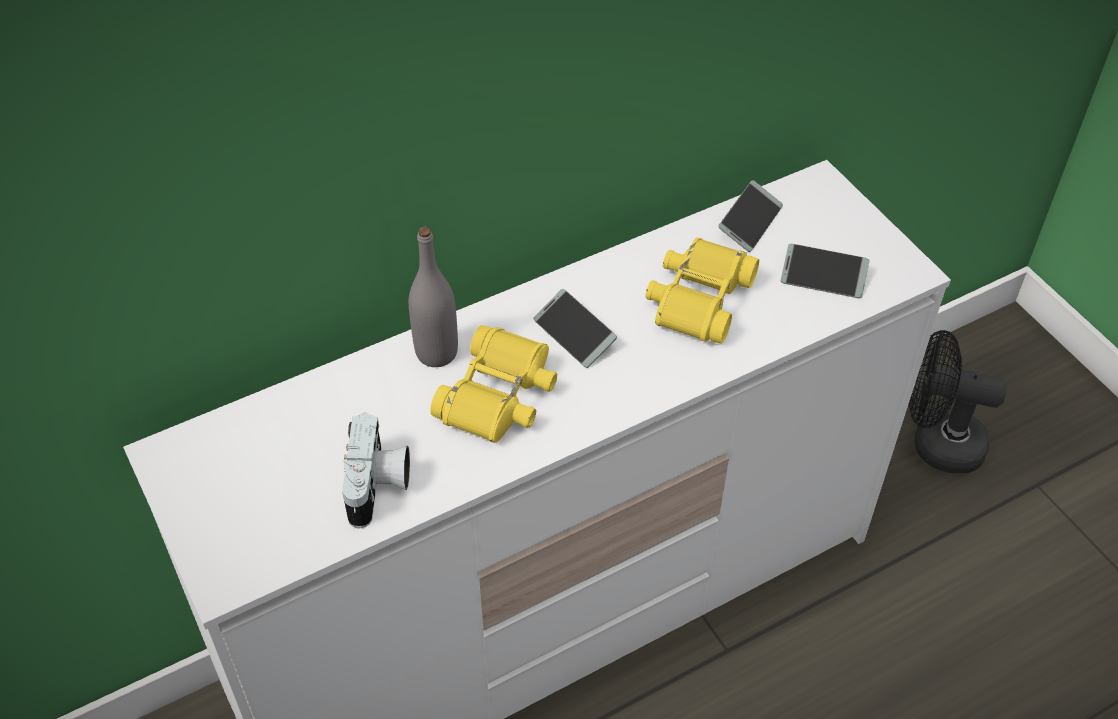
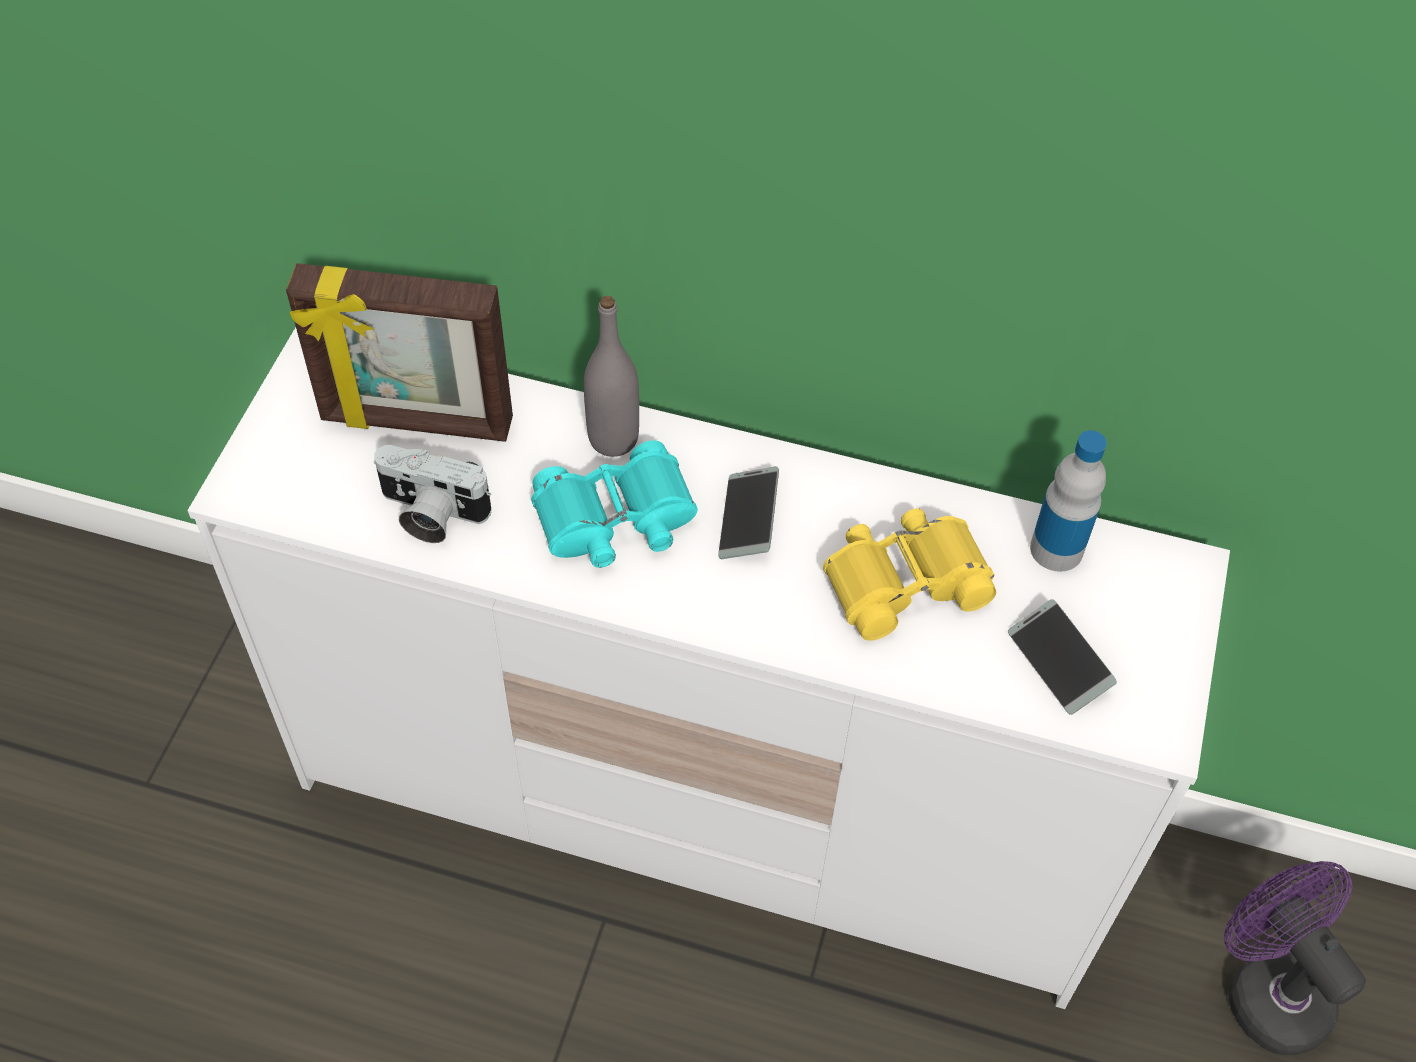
camera: 45 degrees right, 5 degrees up
camera [342,413,410,529] -> camera turned 60 degrees clockwise [373,445,492,543]
yellow binoculars [430,325,557,443] -> turquoise binoculars [531,440,698,568]
phone [718,180,783,252] -> bottle [1030,430,1107,572]
black fan [908,330,1007,474] -> purple fan [1224,861,1366,1055]
none -> picture frame [286,263,513,442]

